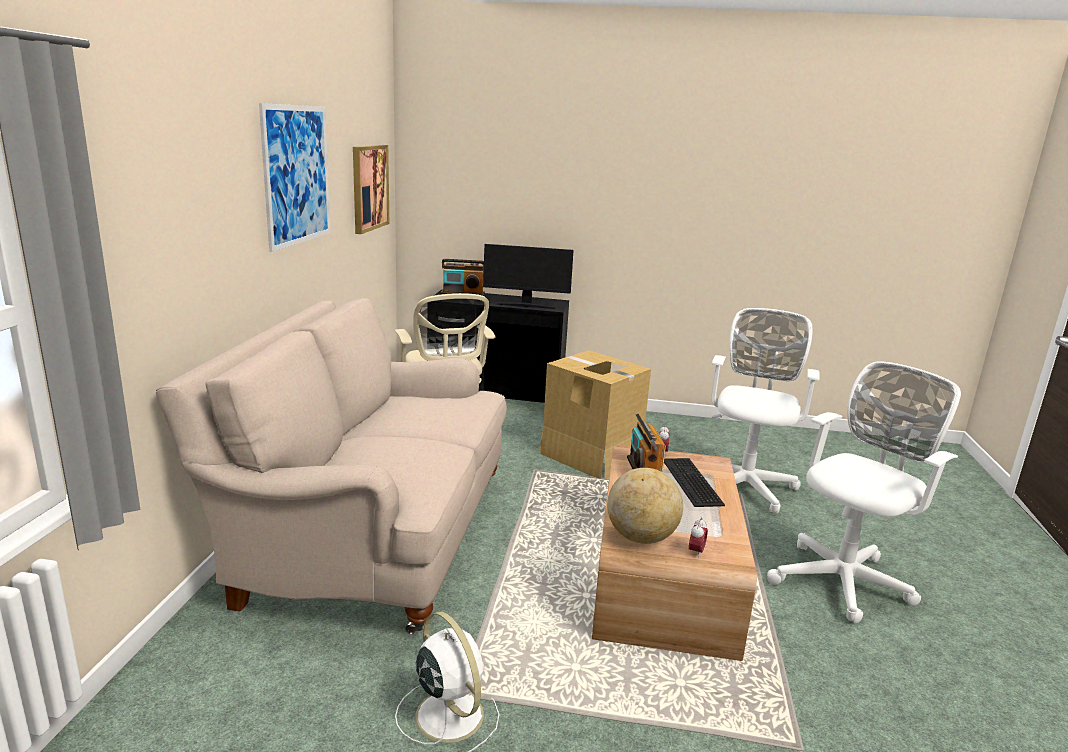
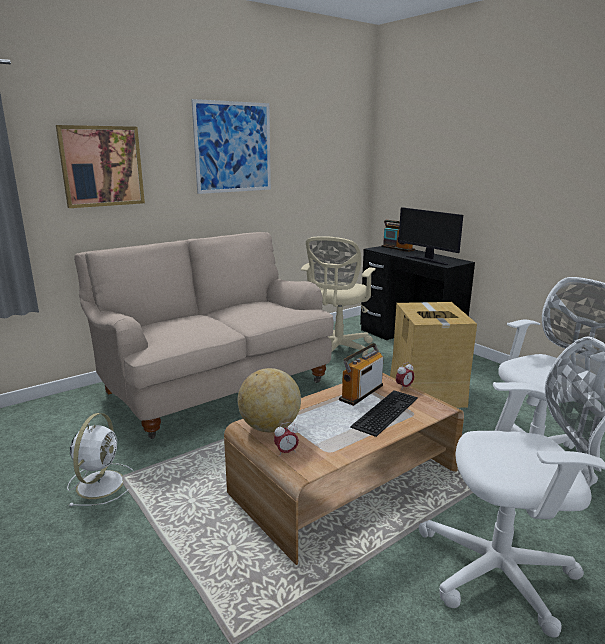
camera: 45 degrees right, 0 degrees up
picture [353,145,389,234] -> picture moved to [56,125,145,208]

